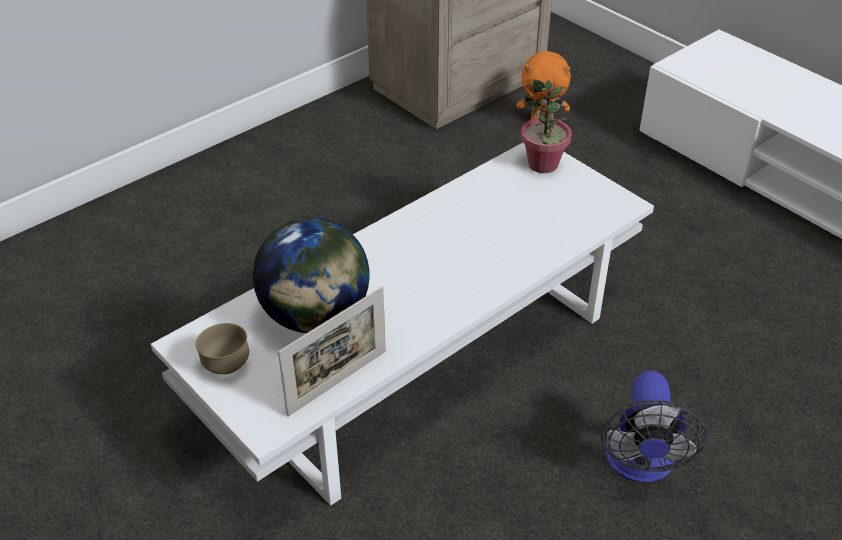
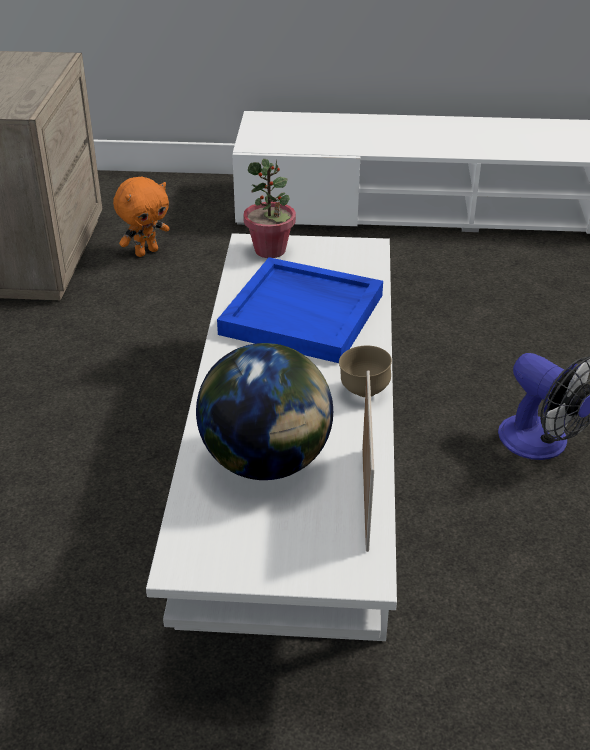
camera: 45 degrees left, 5 degrees down
brown bowl [195,323,249,374] -> brown bowl moved to [339,346,392,397]
none -> blue tray [217,257,383,363]

